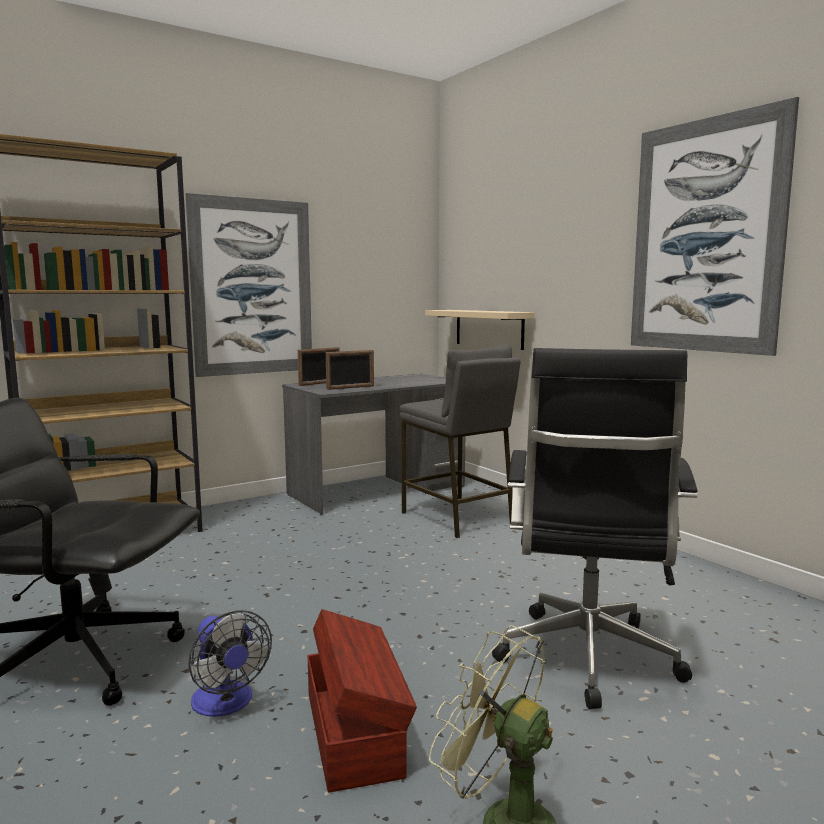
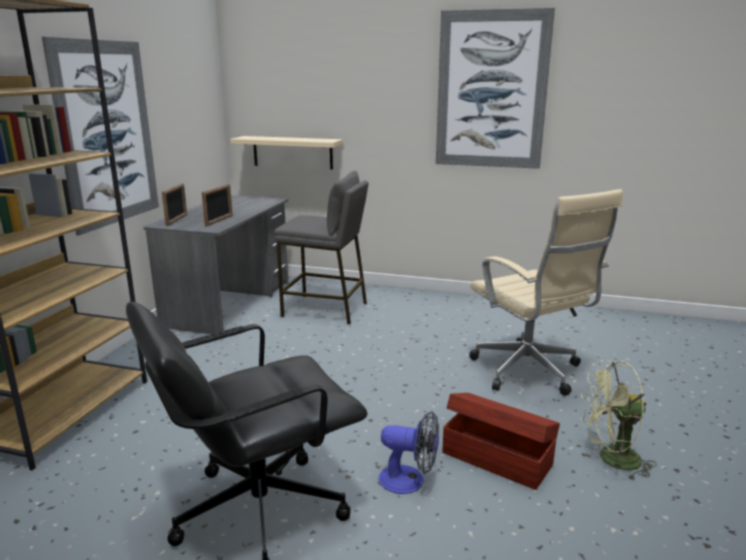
camera: 40 degrees left, 10 degrees up
black office chair [492,348,698,709] -> beige office chair [469,189,623,396]

